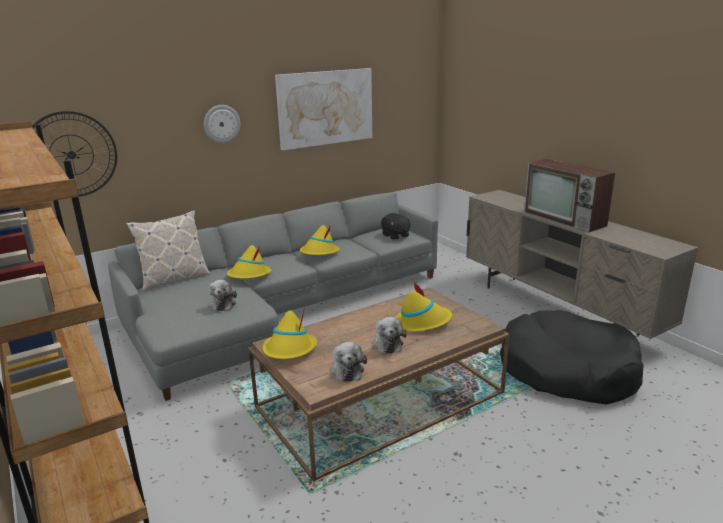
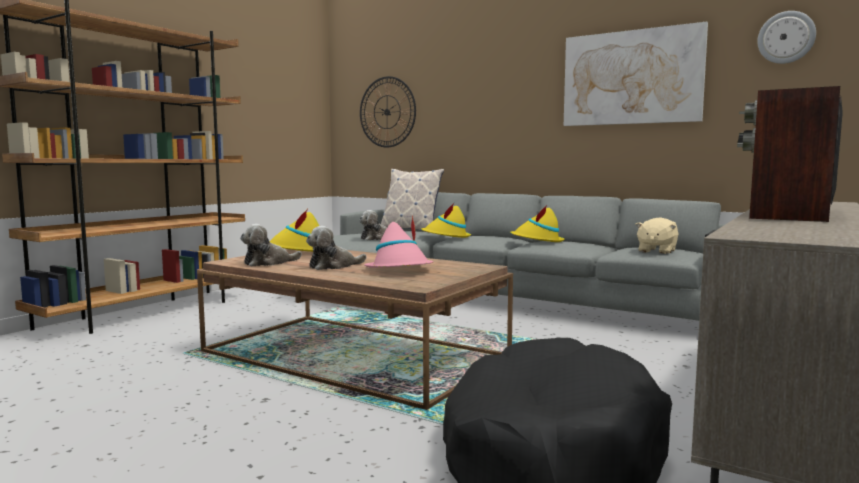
camera: 65 degrees right, 15 degrees down
wall clock [204,105,240,143] -> wall clock moved to [757,11,816,64]
black plush toy [381,213,411,240] -> beige plush toy [635,217,679,254]
yellow hat [396,281,452,331] -> pink hat [364,216,433,268]

